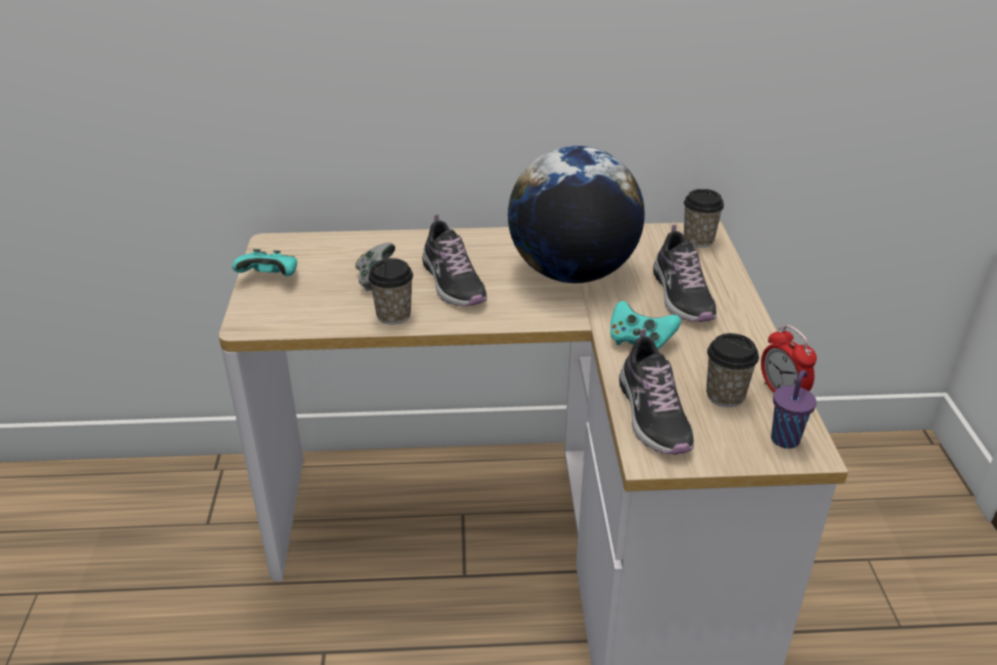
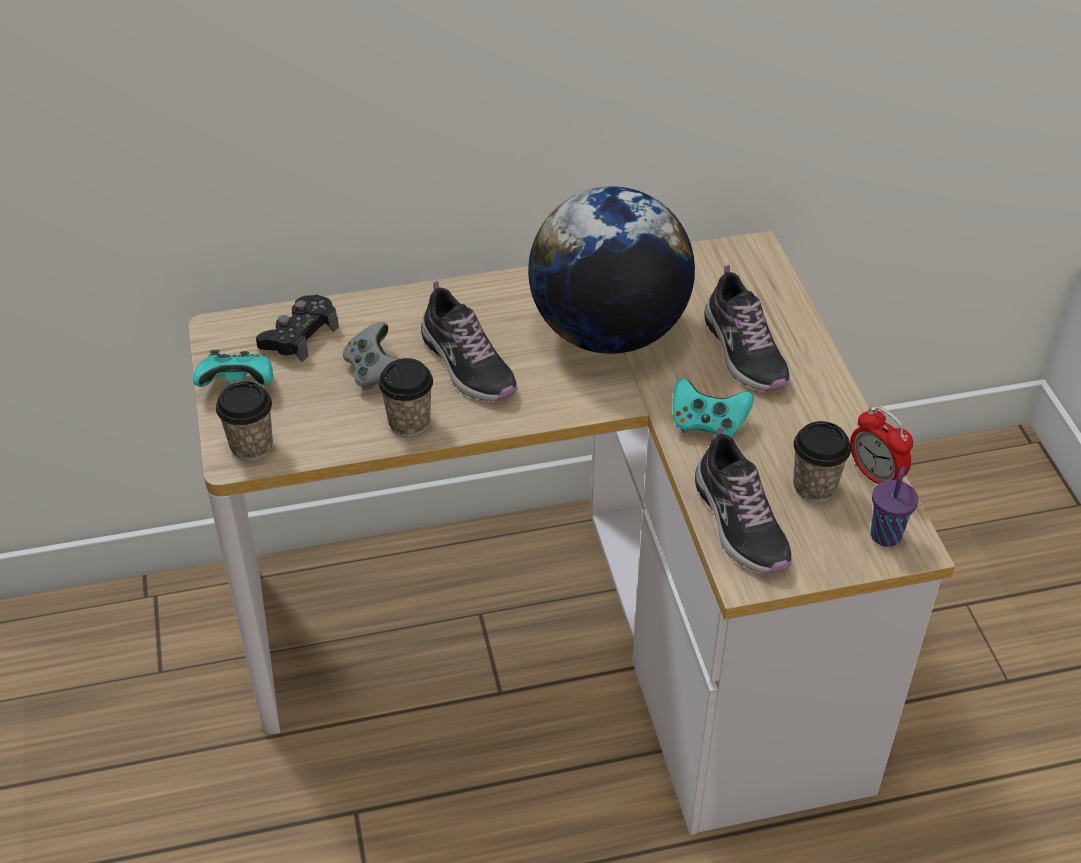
camera: 10 degrees left, 10 degrees up
cup [684,189,724,248] -> cup moved to [216,381,273,461]
none -> black game controller [256,295,339,362]

